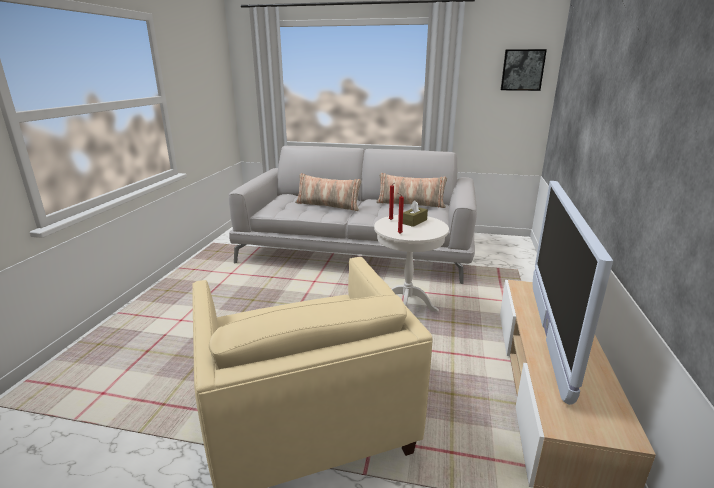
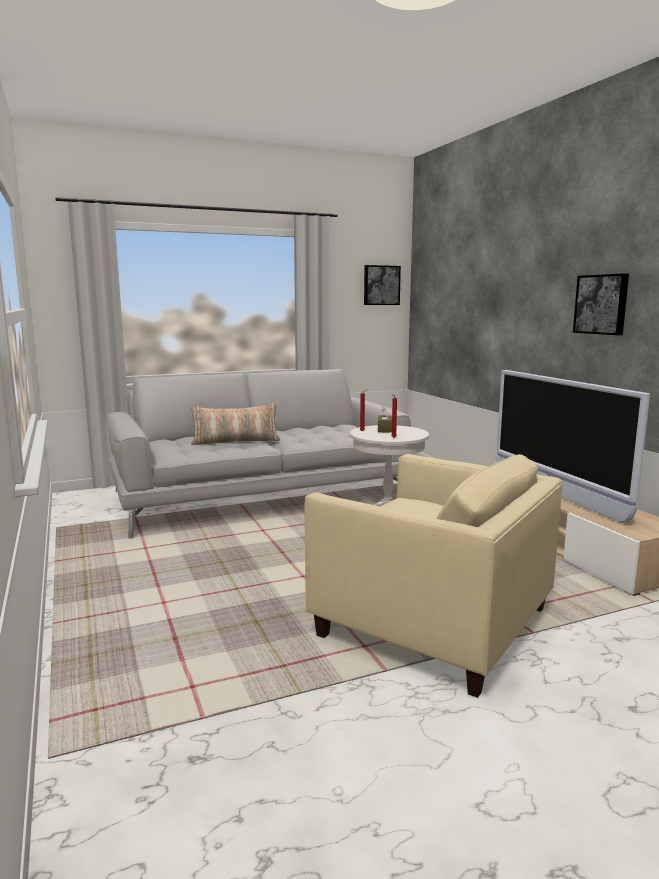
camera: 35 degrees left, 10 degrees down
pillow [376,173,447,208] -> none
none -> picture [573,273,629,335]

